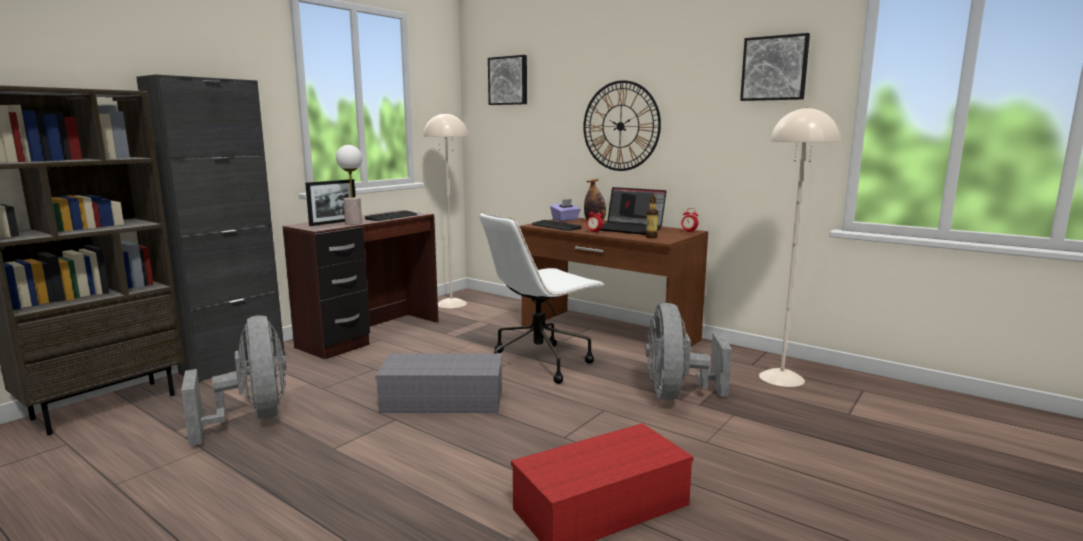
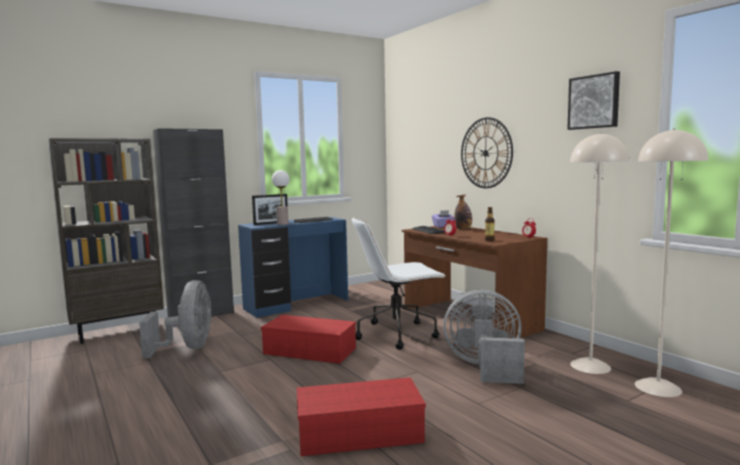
camera: 20 degrees right, 5 degrees down
brown desk [282,210,439,360] -> blue desk [238,217,348,318]
grey storage box [375,354,502,413] -> red storage box [261,315,356,364]
beige floor lamp [424,113,468,308] -> beige floor lamp moved to [635,128,708,397]
picture [488,55,527,105] -> none
laptop [600,187,667,235] -> none
grey fan [646,303,732,400] -> grey fan turned 75 degrees clockwise [443,290,525,384]

